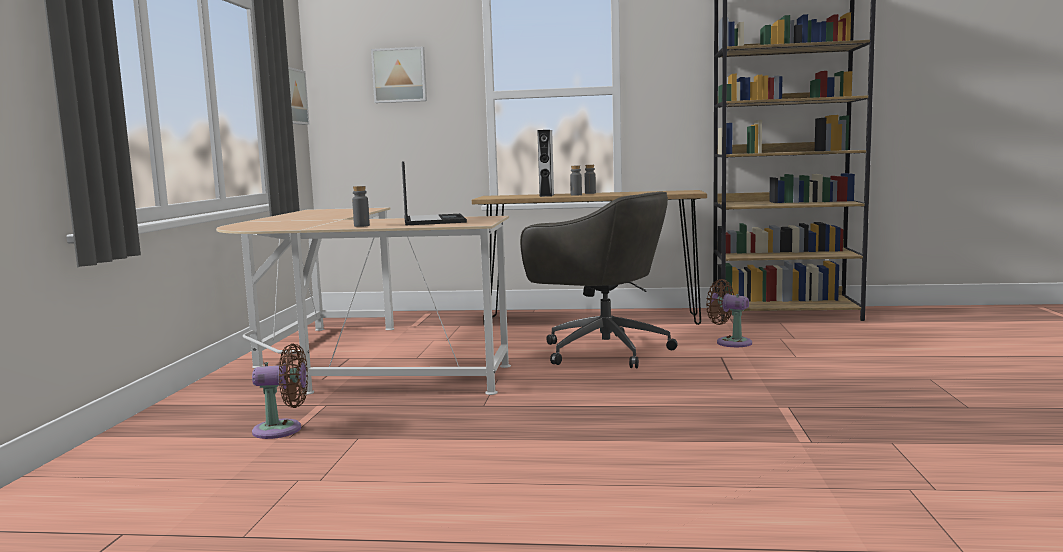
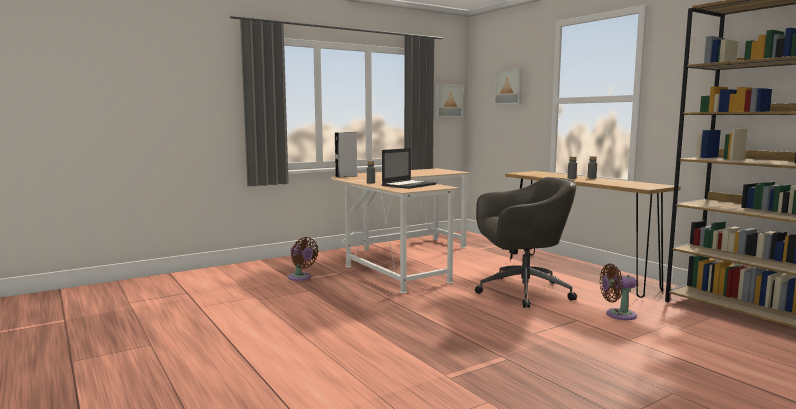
camera: 50 degrees right, 0 degrees up
grey office chair [520,191,678,368] -> grey office chair turned 90 degrees counterclockwise [475,177,577,308]
grey speaker [537,130,554,197] -> grey speaker moved to [335,132,357,177]
brown fan [706,279,752,347] -> brown fan turned 90 degrees counterclockwise [600,264,637,320]

